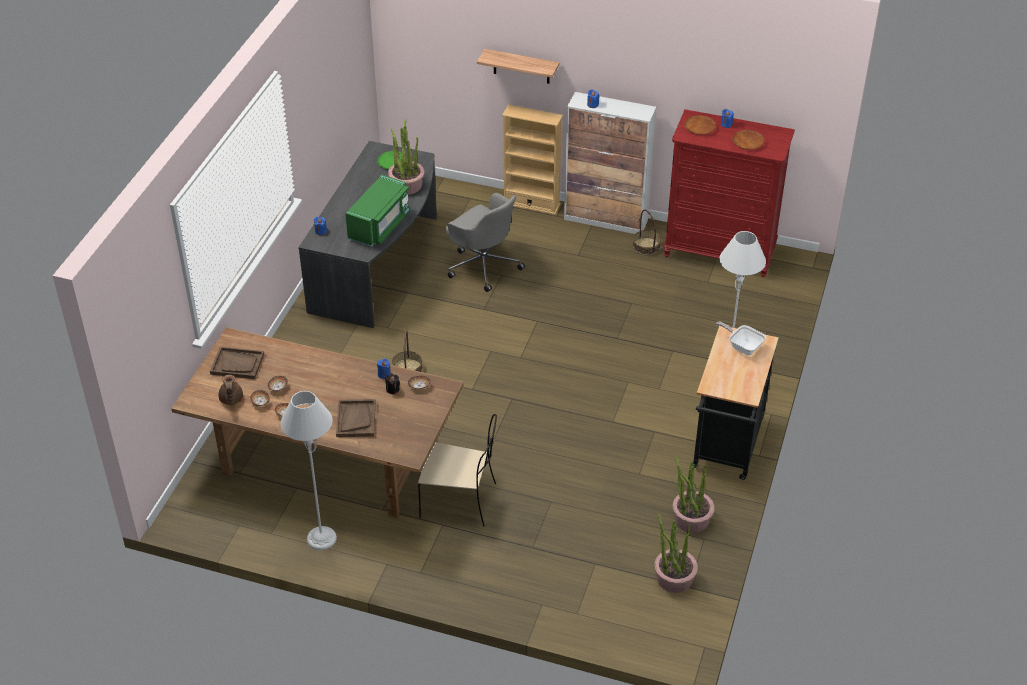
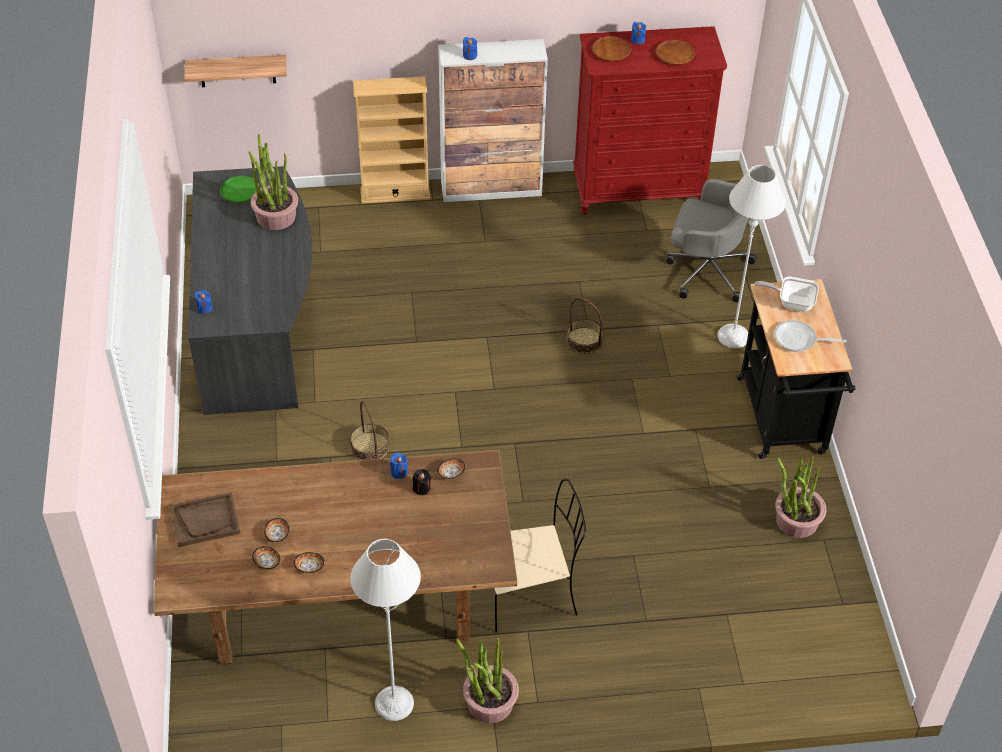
camera: 25 degrees left, 5 degrees up
brown teapot [219,375,243,405] -> none
brown tray [336,399,376,437] -> none
green microwave [345,175,410,247] -> none
grey office chair [446,193,525,292] -> grey office chair moved to [666,179,756,302]
shelf [477,49,559,84] -> shelf moved to [184,55,287,87]
basket [633,209,661,255] -> basket moved to [566,297,604,354]
potted plant [654,514,698,593] -> potted plant moved to [456,638,519,723]
none -> frying pan [774,320,846,352]

